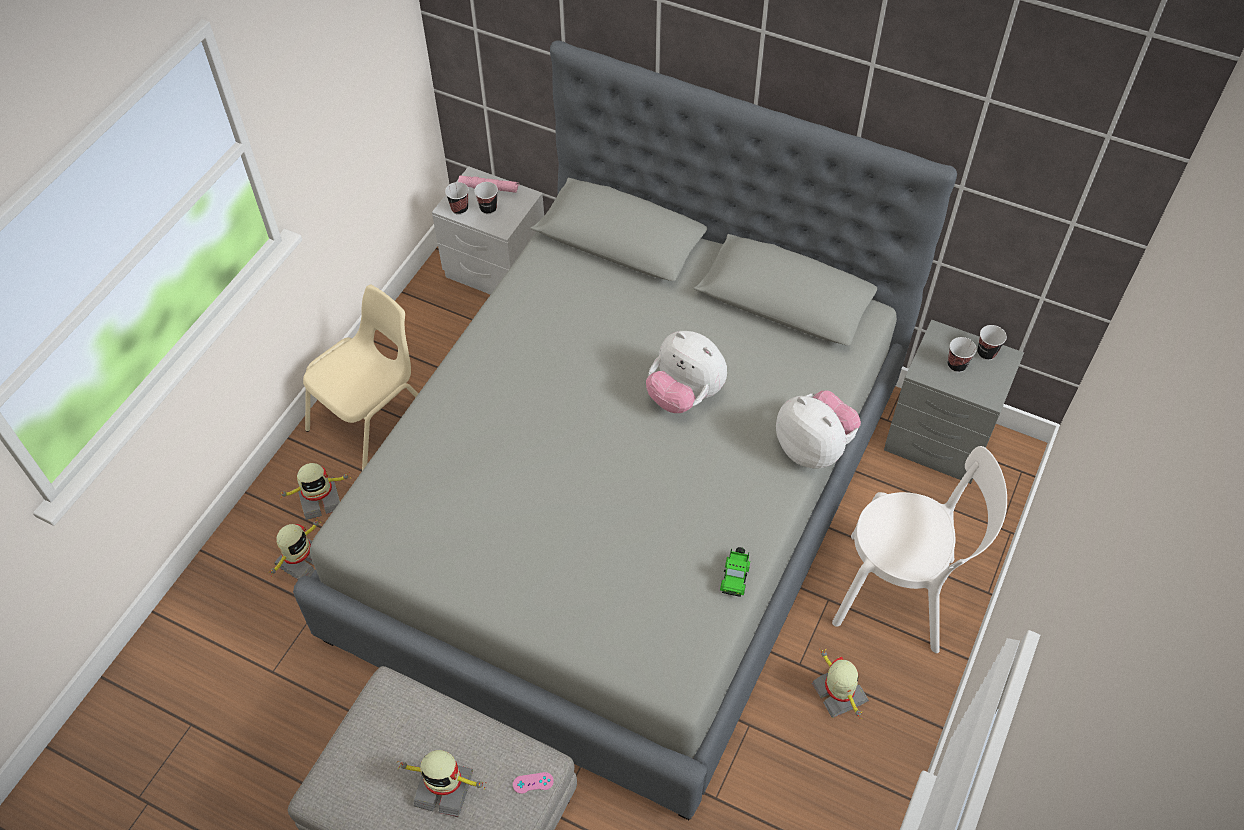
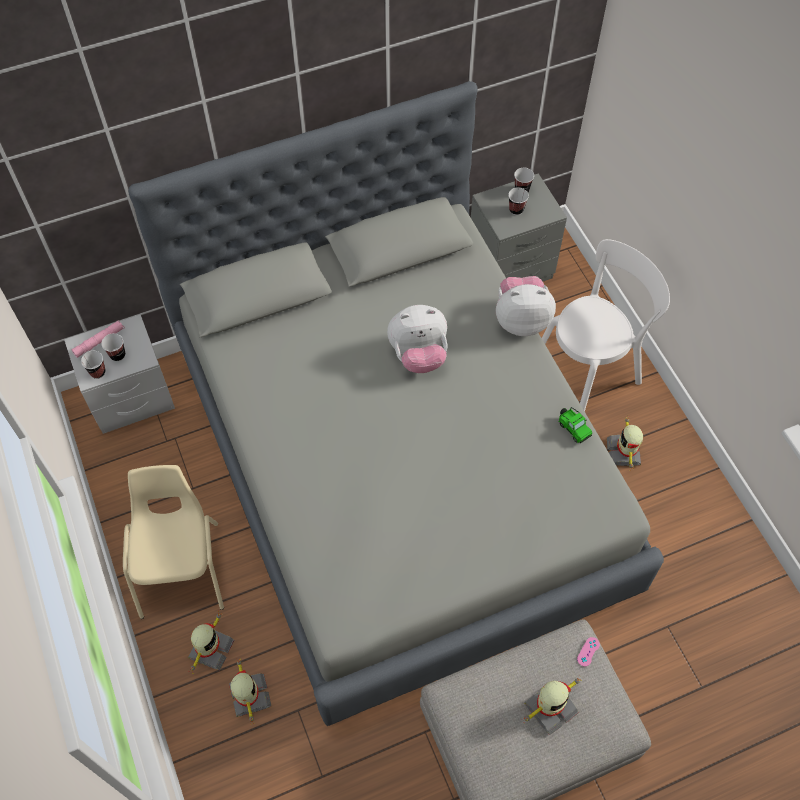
camera: 50 degrees left, 5 degrees up
toy robot [812,649,869,719] -> toy robot turned 105 degrees counterclockwise [607,416,643,471]

